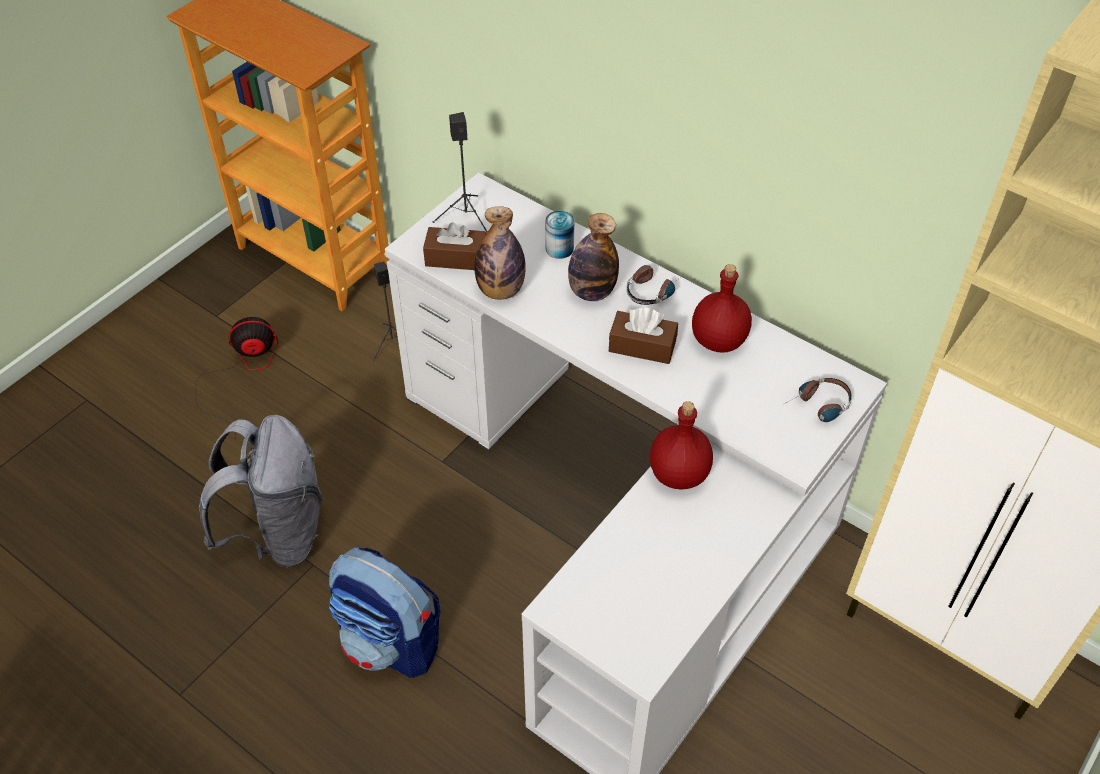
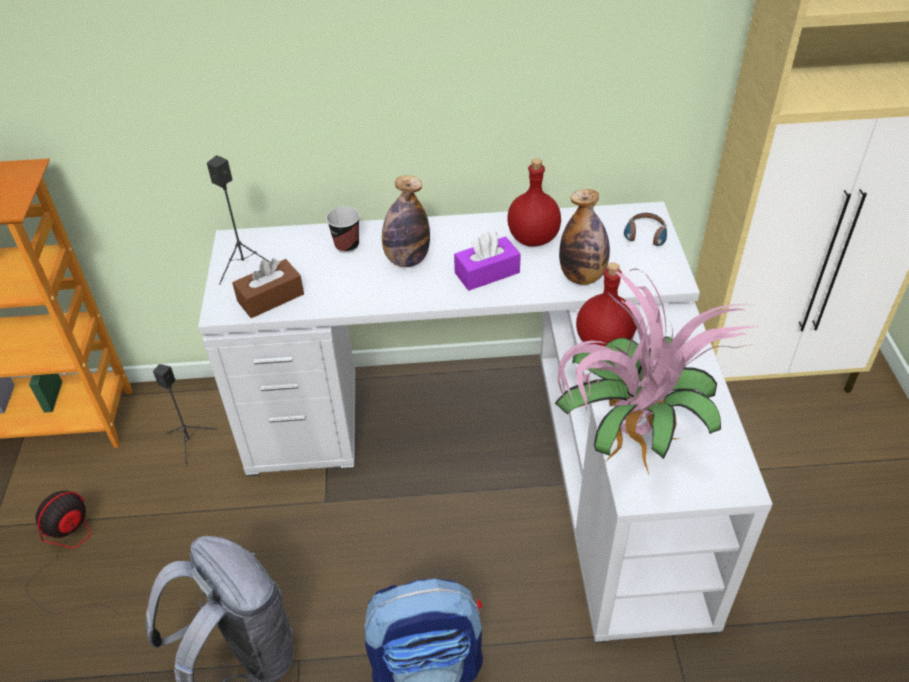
camera: 40 degrees left, 5 degrees down
bottle [475,206,526,300] -> bottle moved to [559,189,610,285]
can [545,211,574,259] -> cup [326,206,360,253]
brown tissue box [609,307,678,364] -> purple tissue box [454,232,521,291]
headphones [626,265,683,305] -> none
none -> potted plant [555,269,757,474]

